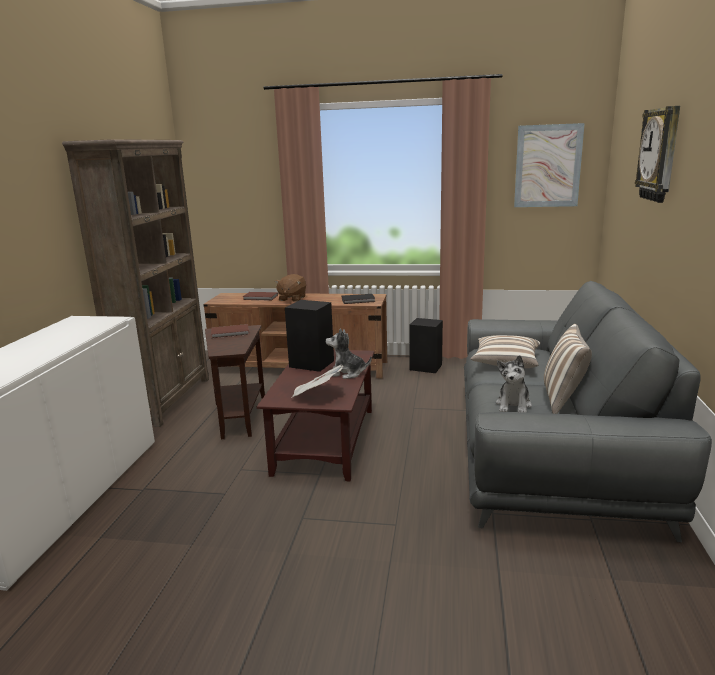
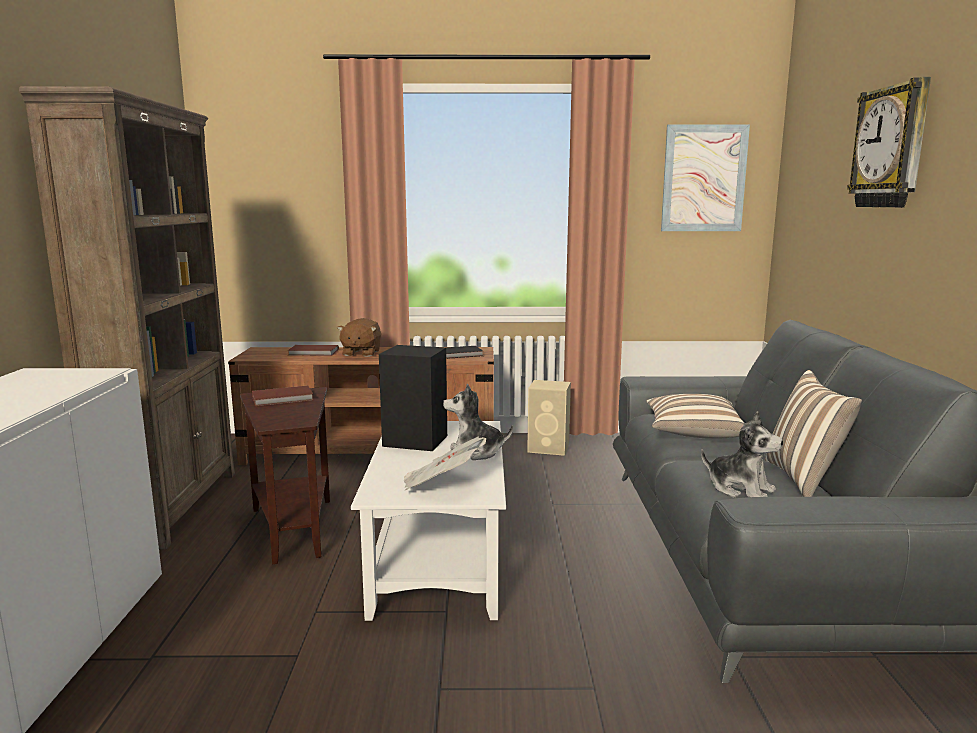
camera: 10 degrees left, 5 degrees down
brown coffee table [257,350,374,481] -> white coffee table [351,421,506,621]
black speaker [409,318,443,373] -> beige speaker [527,380,571,456]
plush toy [496,355,532,413] -> plush toy turned 60 degrees counterclockwise [701,411,783,498]

